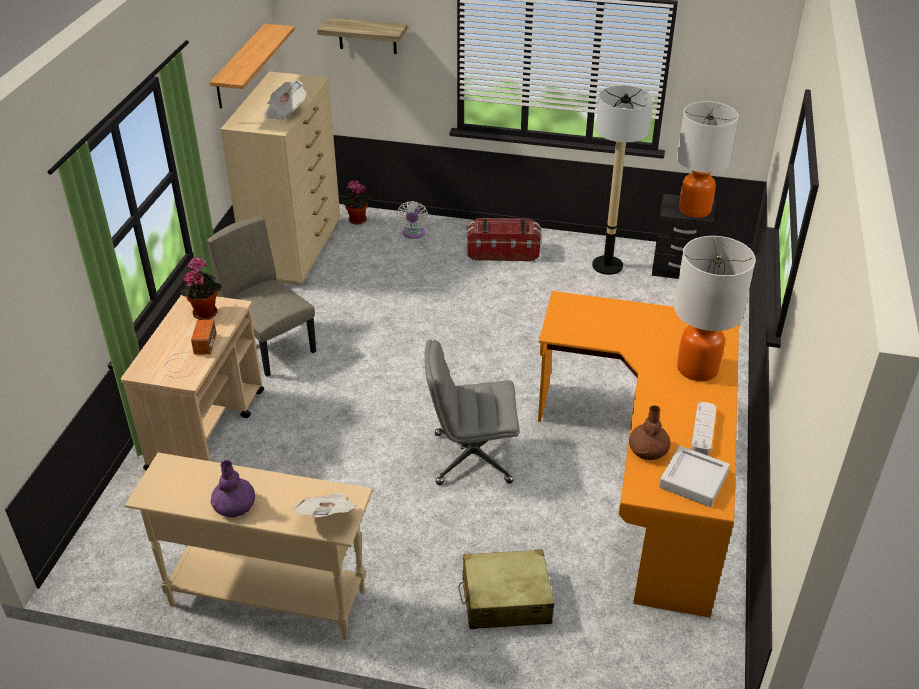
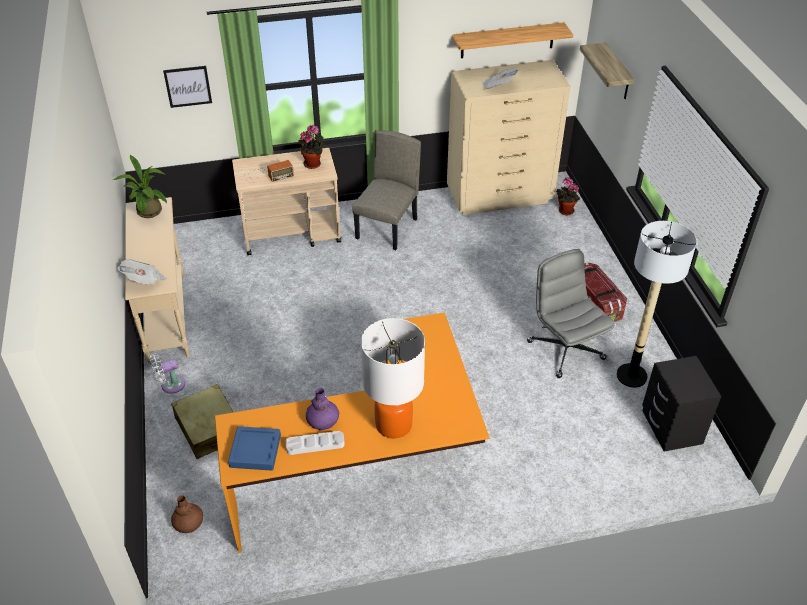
camera: 65 degrees right, 5 degrees up
purple vase [211,460,255,518] -> purple vase moved to [306,388,339,431]
white fan [397,201,428,239] -> white fan moved to [150,353,185,394]
grey office chair [425,339,520,485] -> grey office chair moved to [527,249,615,378]
brown vase [629,405,670,460] -> brown vase moved to [171,495,203,533]
grey tray [659,446,730,507] -> blue tray [228,426,281,471]
table lamp [677,101,739,218] -> none
none -> potted plant [113,155,167,218]
none -> picture [163,66,212,108]

